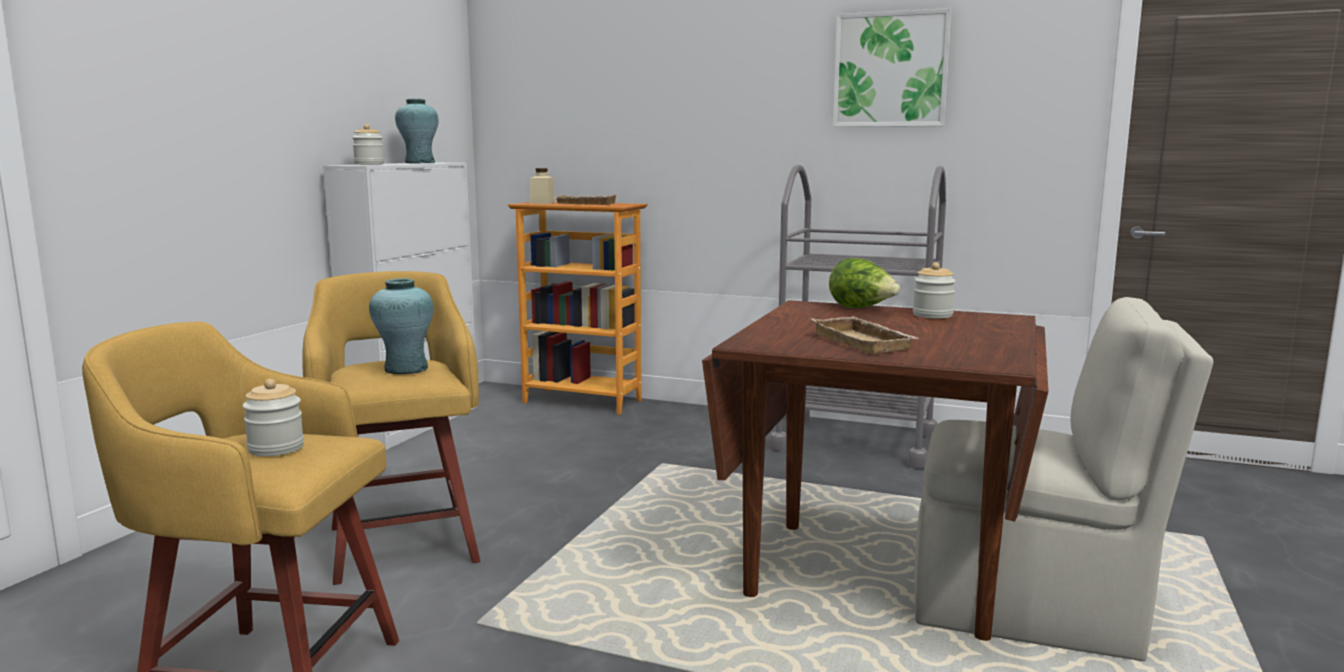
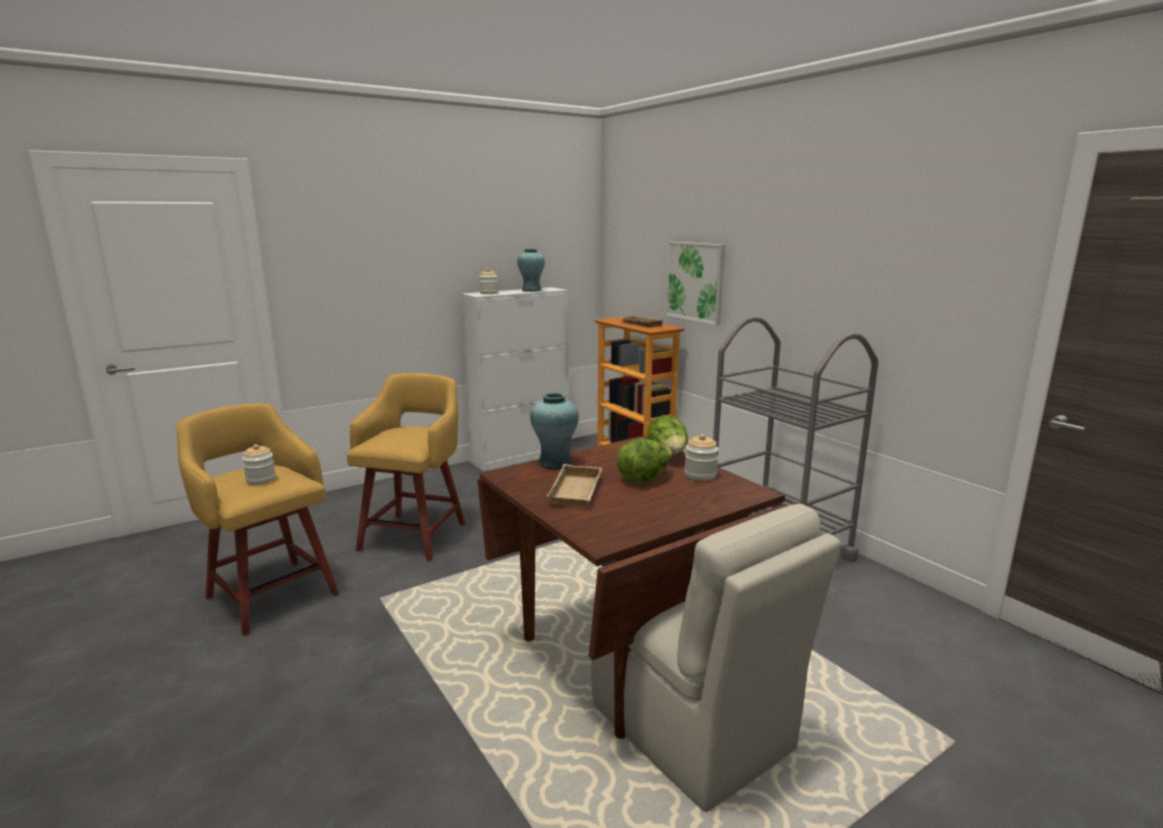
camera: 35 degrees right, 5 degrees up
turquoise vase [369,278,433,374] -> turquoise vase moved to [530,393,579,469]
beige jar [530,168,555,204] -> none
picture [833,8,952,127] -> picture moved to [665,242,725,325]
none -> lettuce [616,438,672,483]

